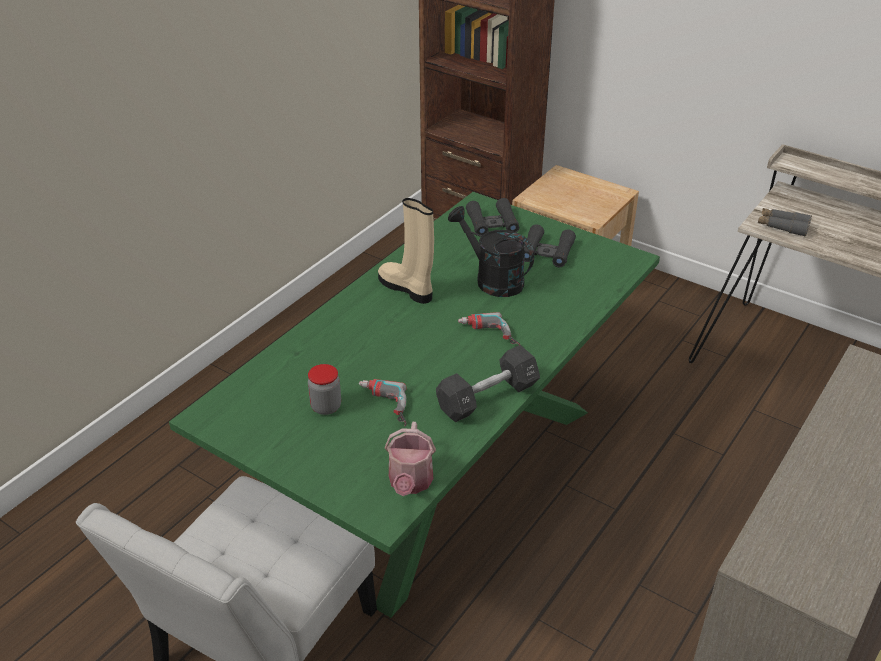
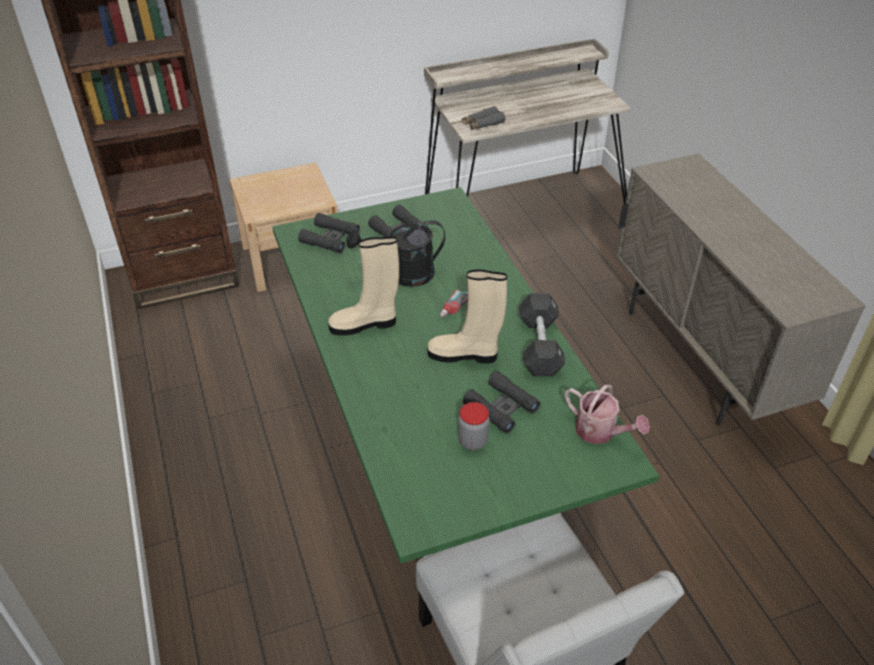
camera: 55 degrees left, 5 degrees up
power drill [359,379,407,426] -> black binoculars [463,371,540,434]
none -> beige boot [427,269,507,364]

